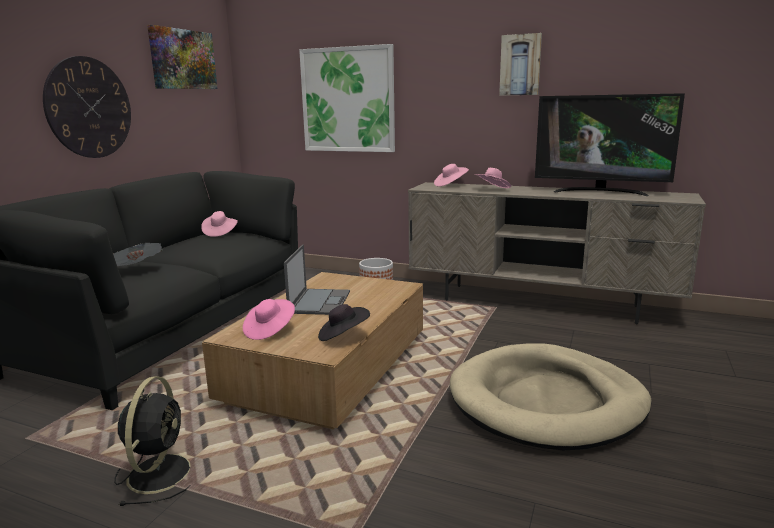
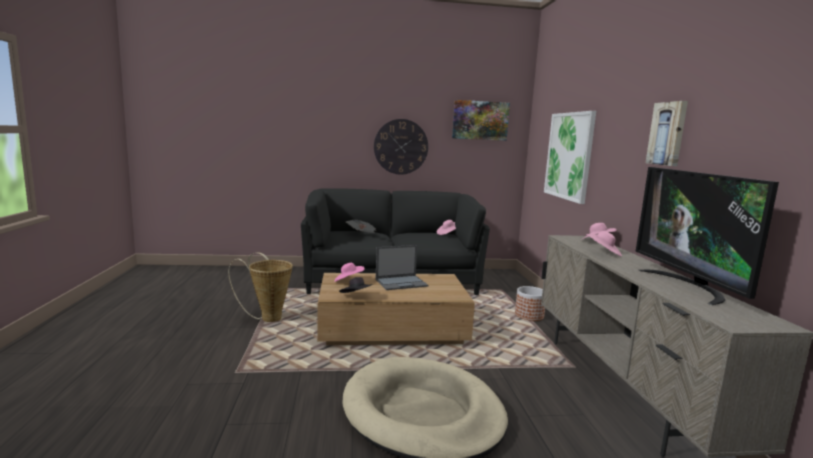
camera: 60 degrees right, 5 degrees down
black fan [114,377,191,506] -> basket [228,252,293,322]

